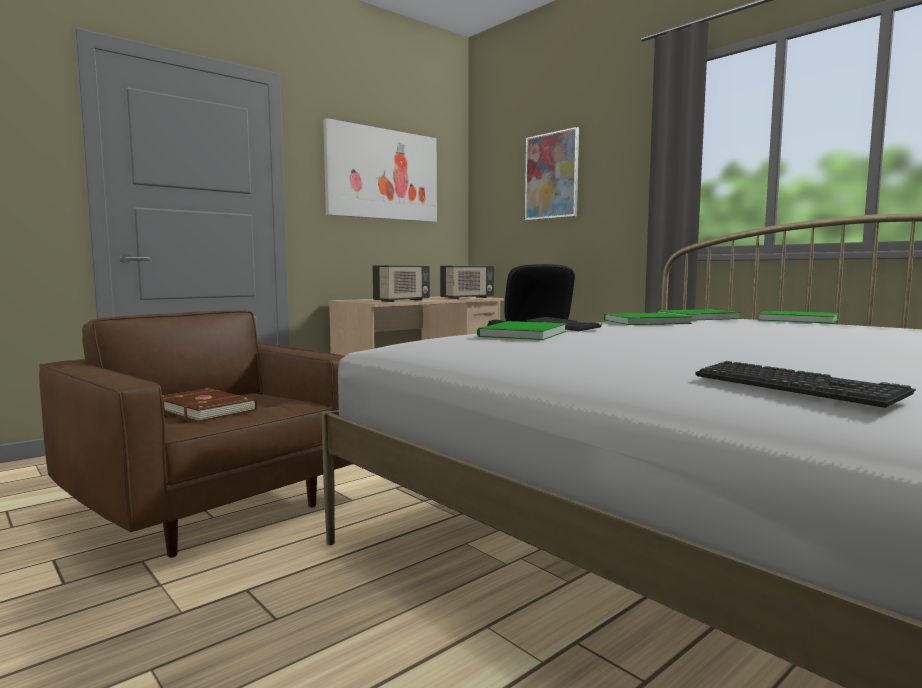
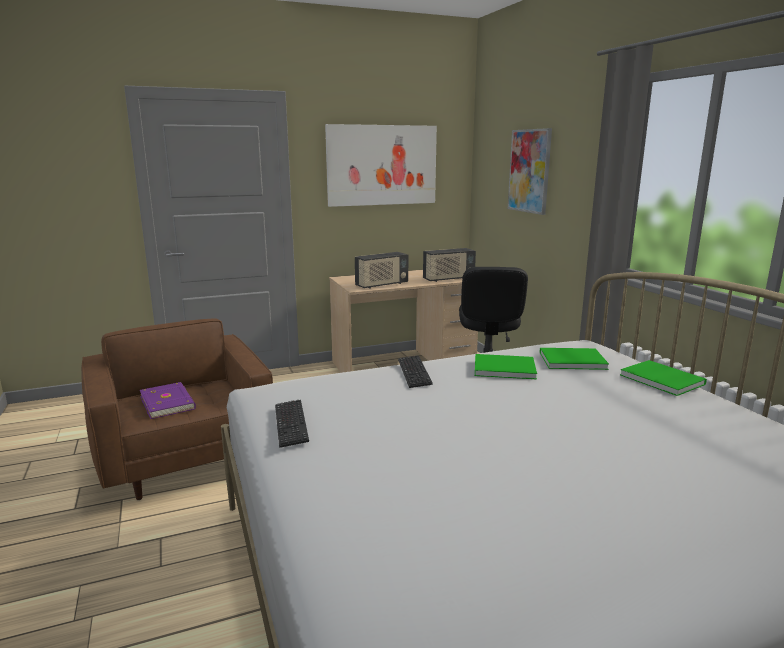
camera: 20 degrees right, 10 degrees up
brown book [162,388,257,422] -> purple book [140,382,196,419]
green book [477,321,567,340] -> none
keyboard [695,361,916,408] -> keyboard moved to [275,400,309,448]

